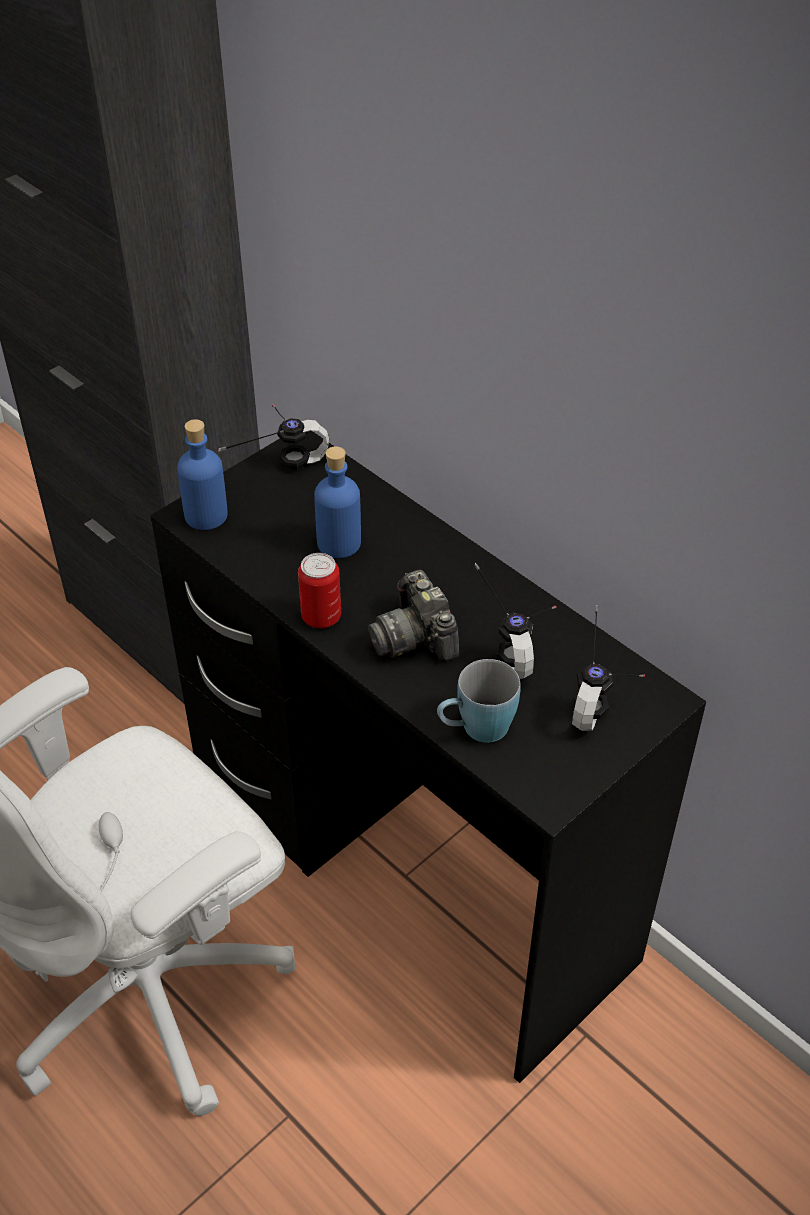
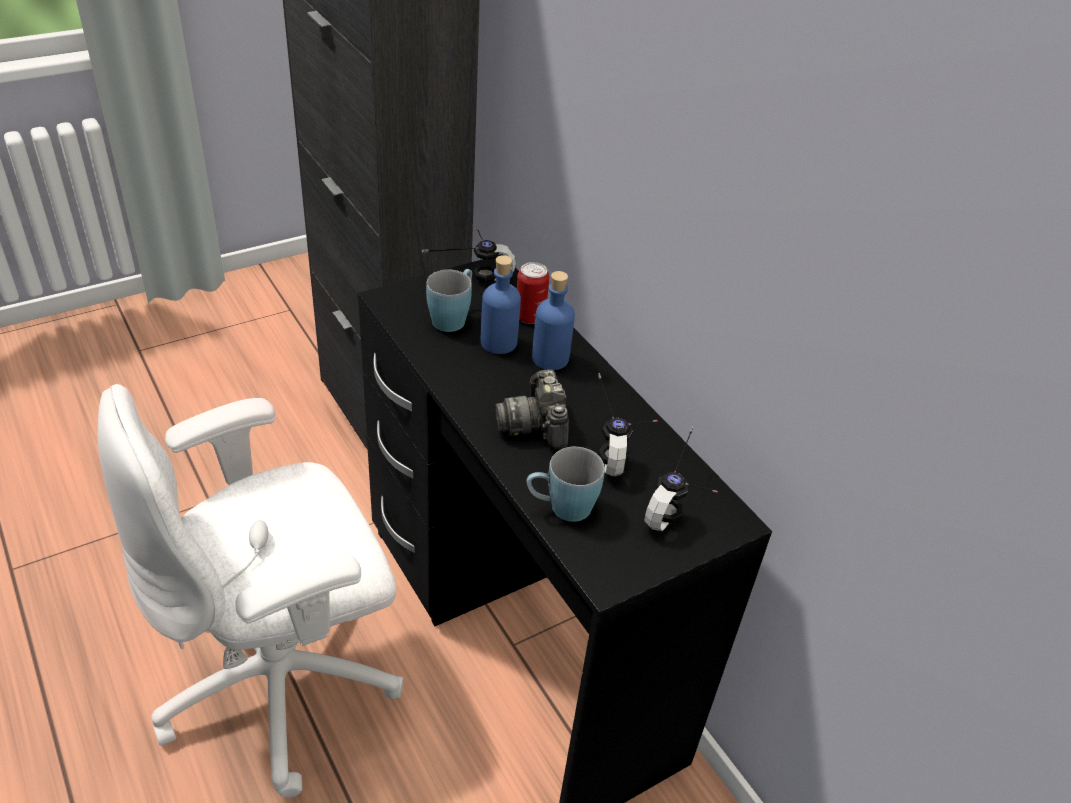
camera: 10 degrees right, 5 degrees down
blue bottle [177,419,228,530] -> blue bottle moved to [532,271,575,370]
can [298,553,341,628] -> can moved to [517,262,549,324]
none -> blue mug [426,269,472,332]

